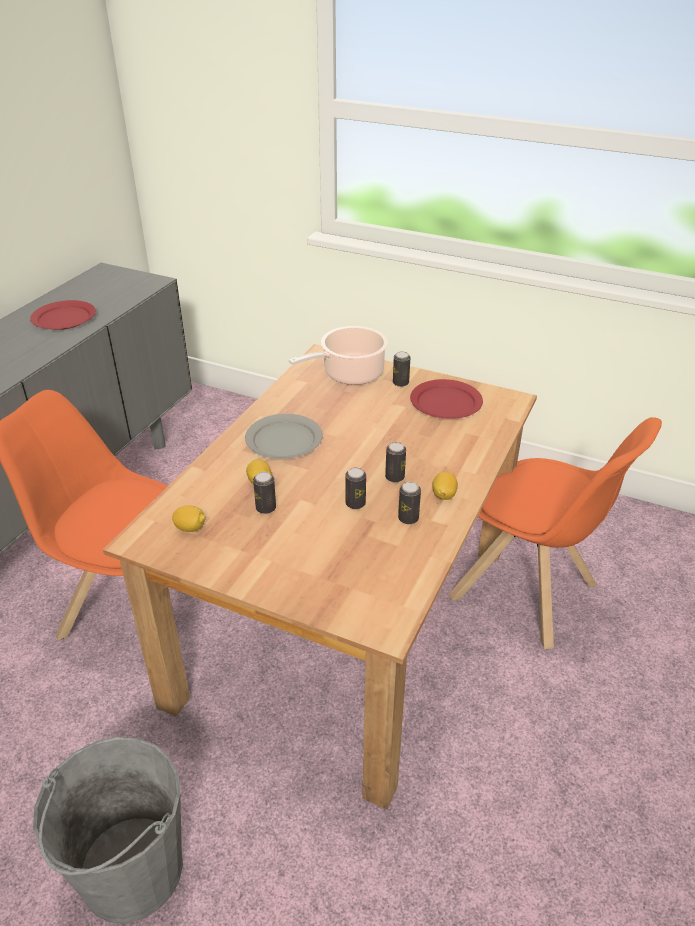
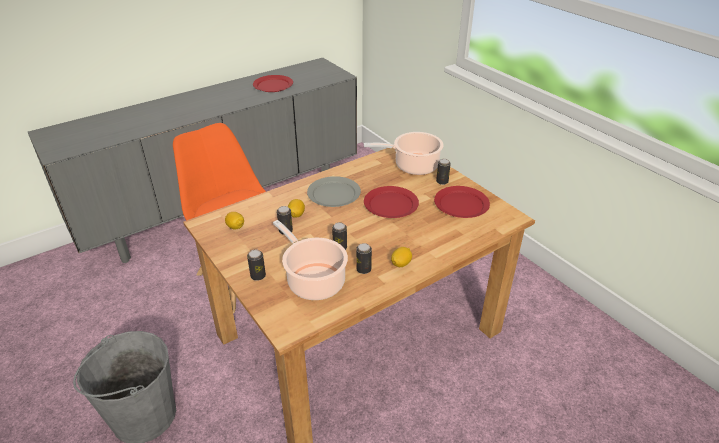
camera: 30 degrees right, 0 degrees up
can [385,442,406,482] -> can moved to [247,249,266,281]
orange chair [449,417,662,649] -> none
none -> cooking pot [273,220,348,300]
none -> red plate [364,186,419,218]

